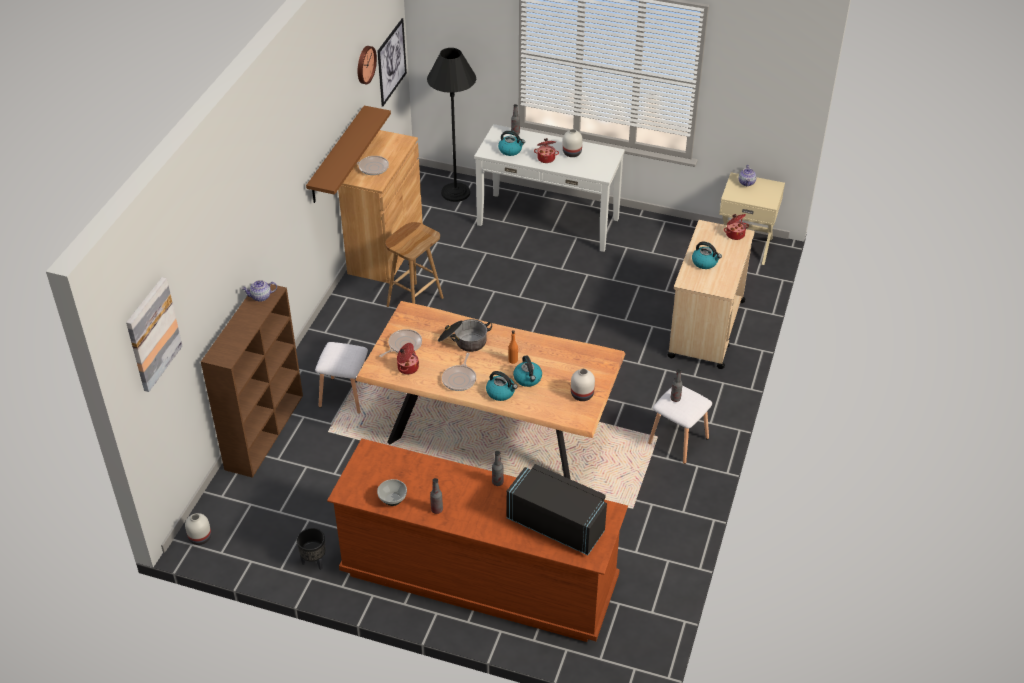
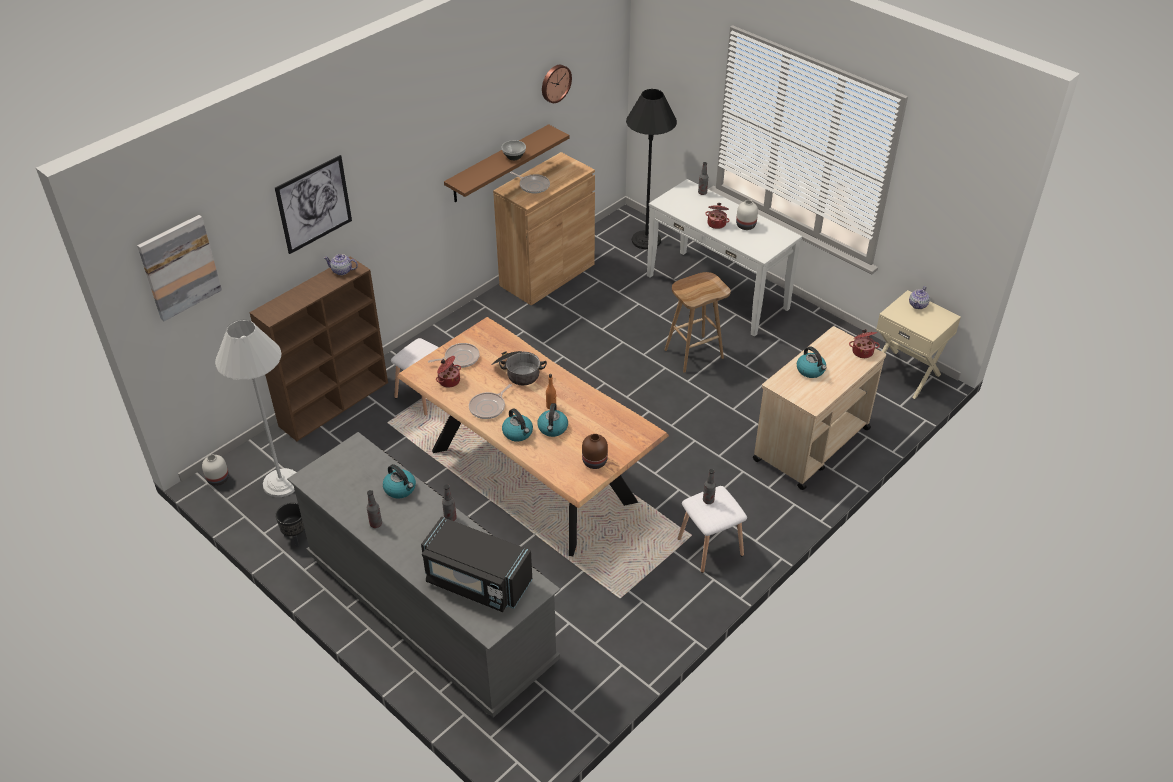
camera: 25 degrees right, 0 degrees up
brown dresser [327,439,628,642] -> grey dresser [287,432,560,718]
picture [377,18,407,107] -> picture moved to [275,155,352,254]
bowl [377,479,407,506] -> bowl moved to [502,140,526,160]
brown stool [385,222,443,307] -> brown stool moved to [664,272,731,373]
kettle [498,131,525,156] -> kettle moved to [383,464,416,498]
black microwave [507,464,607,555] -> black microwave turned 150 degrees clockwise [421,517,532,612]
white vase [571,369,595,401] -> brown vase [582,434,608,469]
none -> white floor lamp [215,320,296,497]

